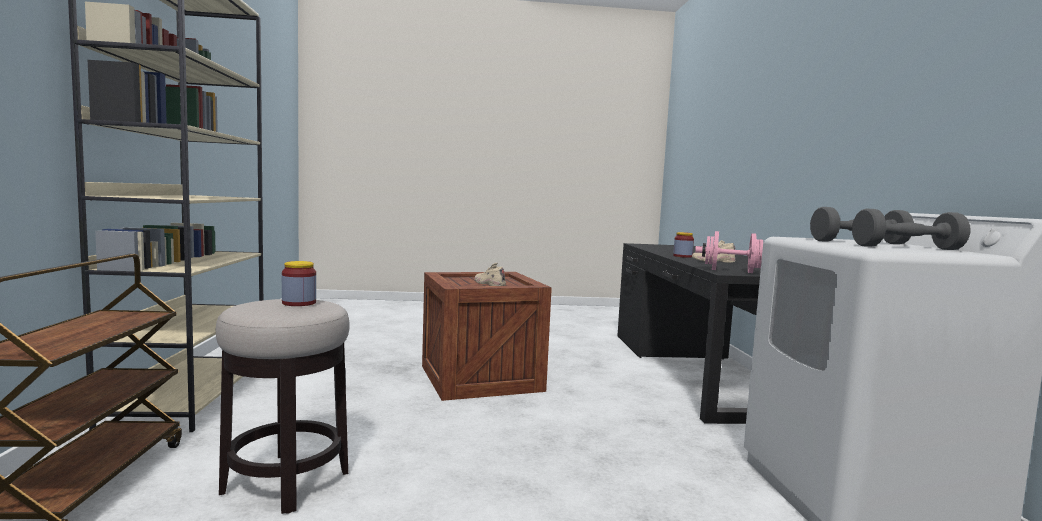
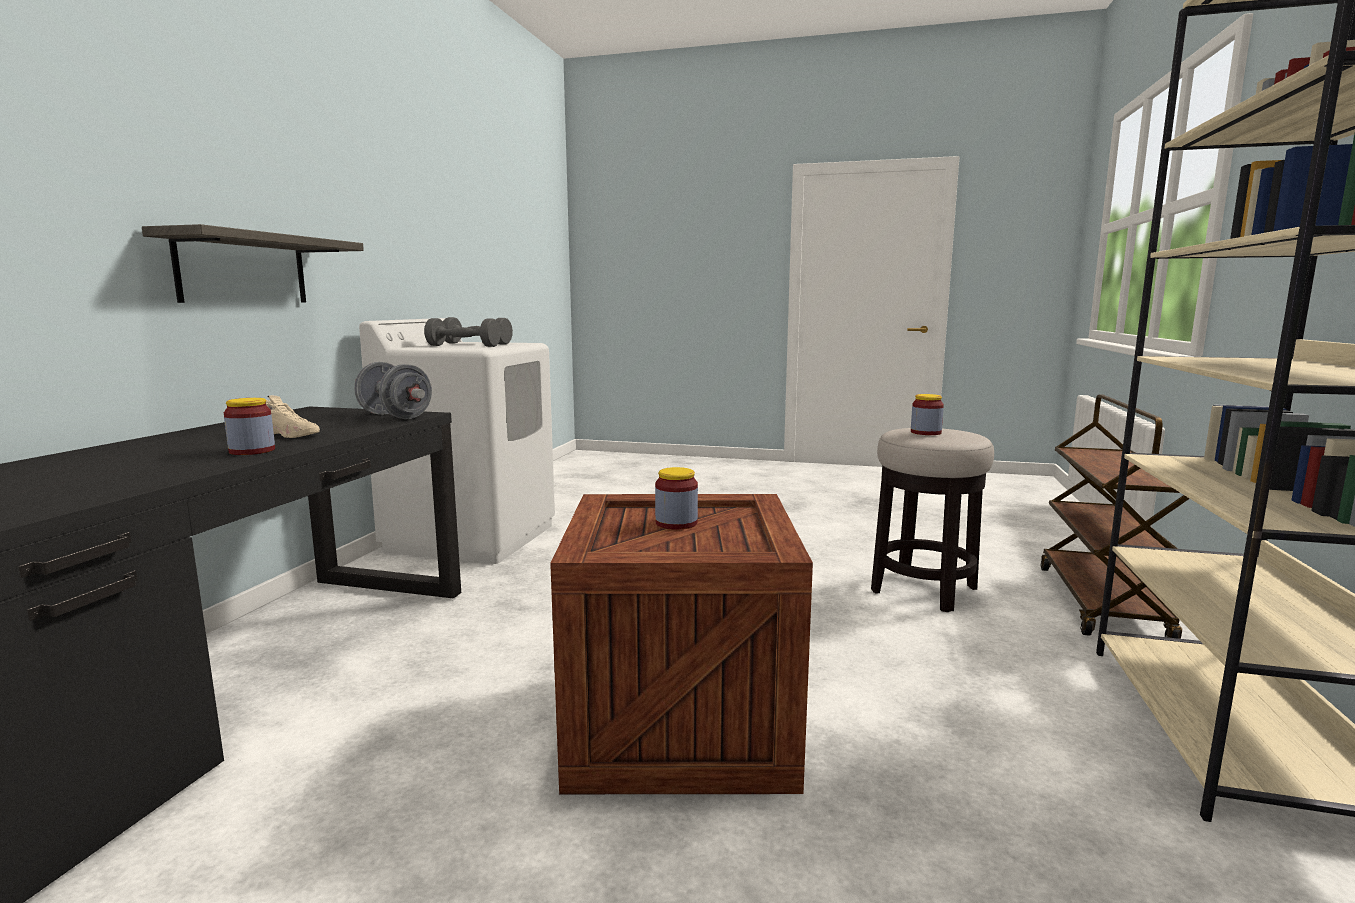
camera: 160 degrees left, 5 degrees up
beige shoe [475,263,506,286] -> jar [655,467,698,530]
pink dumbbell [695,231,763,273] -> grey dumbbell [354,362,432,419]
none -> shelf [142,224,364,303]

